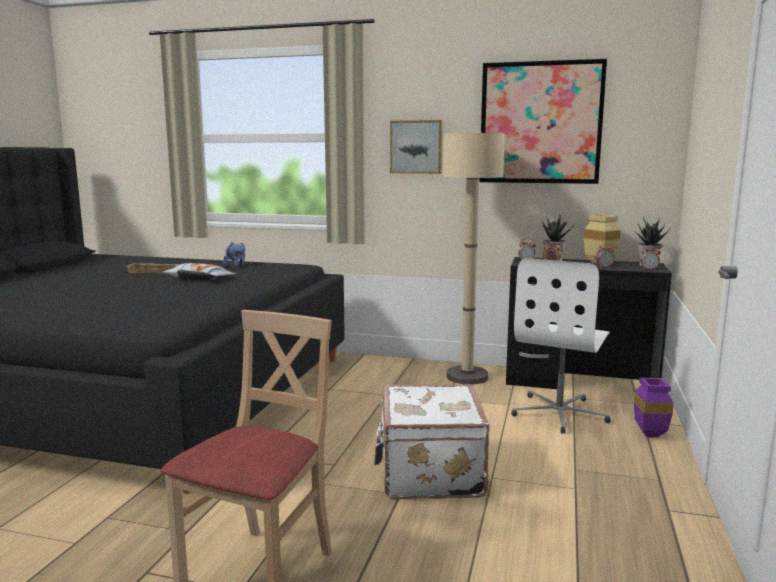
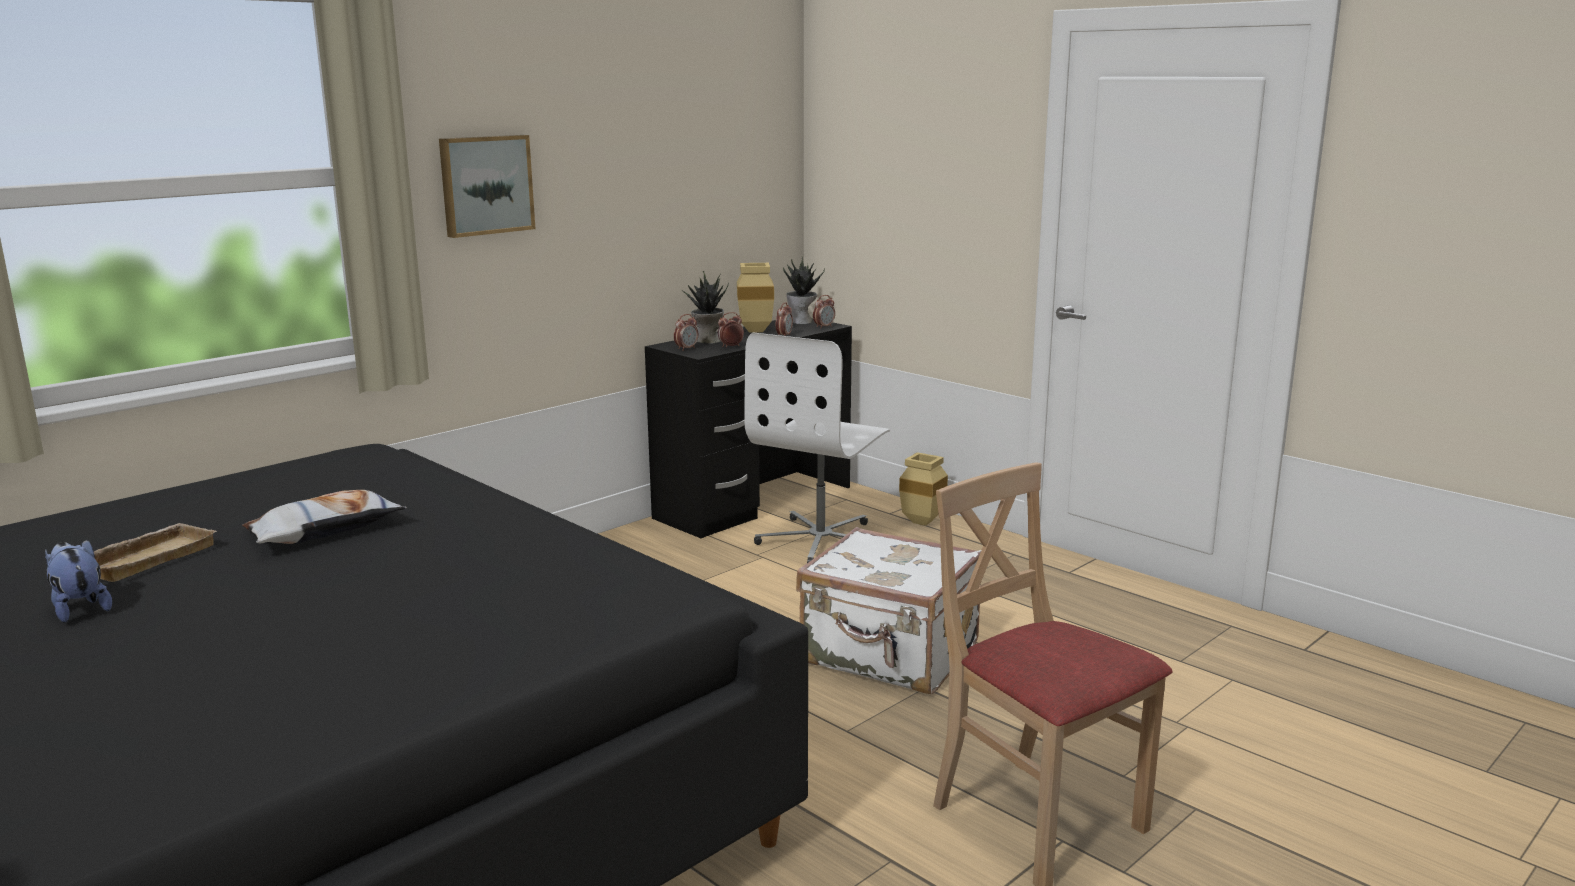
camera: 60 degrees left, 5 degrees up
plush toy [223,242,246,267] -> plush toy moved to [45,539,112,623]
beige floor lamp [443,133,505,385] -> none
picture [479,59,607,184] -> none
white office chair [511,258,611,434] -> white office chair turned 60 degrees clockwise [744,332,890,563]
purple vase [634,378,674,438] -> beige vase [899,452,948,526]

